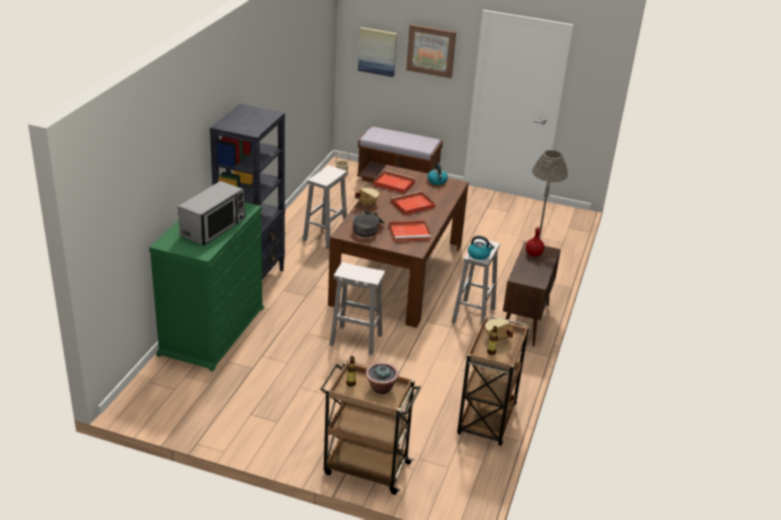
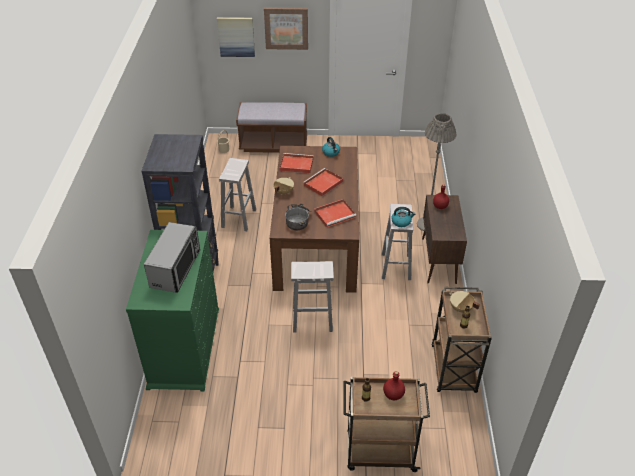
camera: 15 degrees left, 10 degrees up
potted plant [366,363,399,394] -> red bottle [383,371,405,400]

